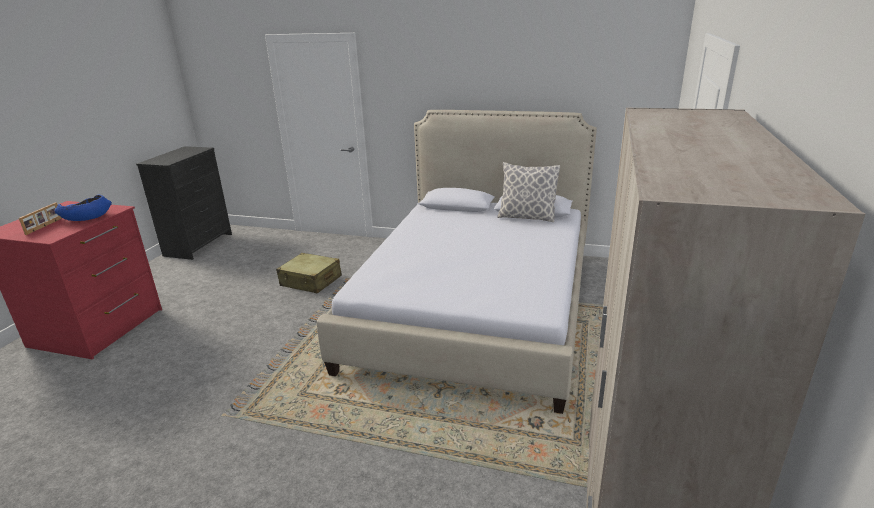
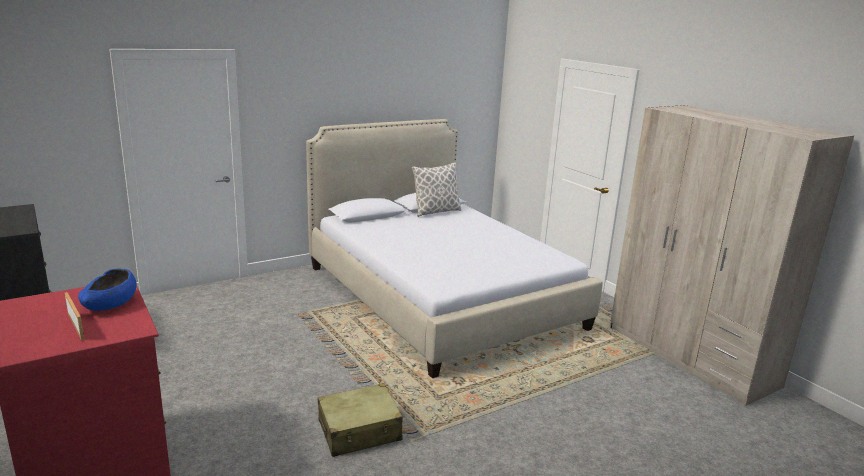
camera: 50 degrees left, 5 degrees down
beige suitcase [276,253,342,293] -> beige suitcase moved to [318,383,403,457]

